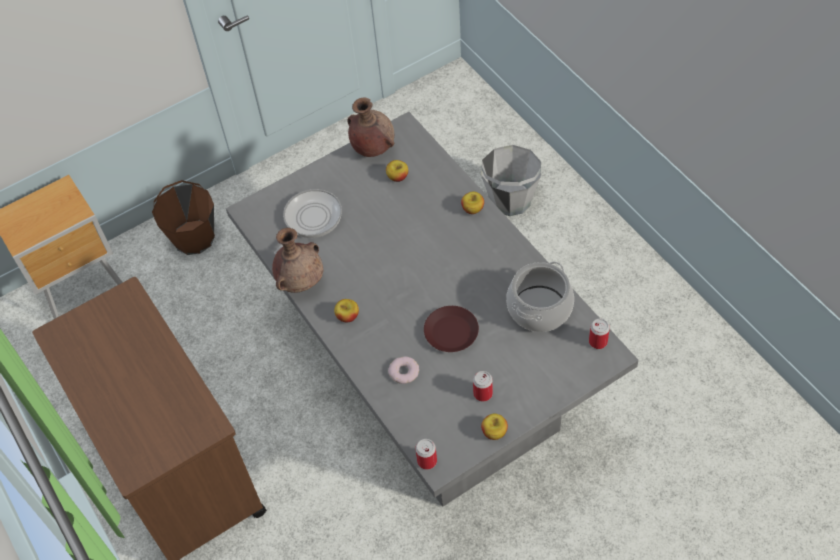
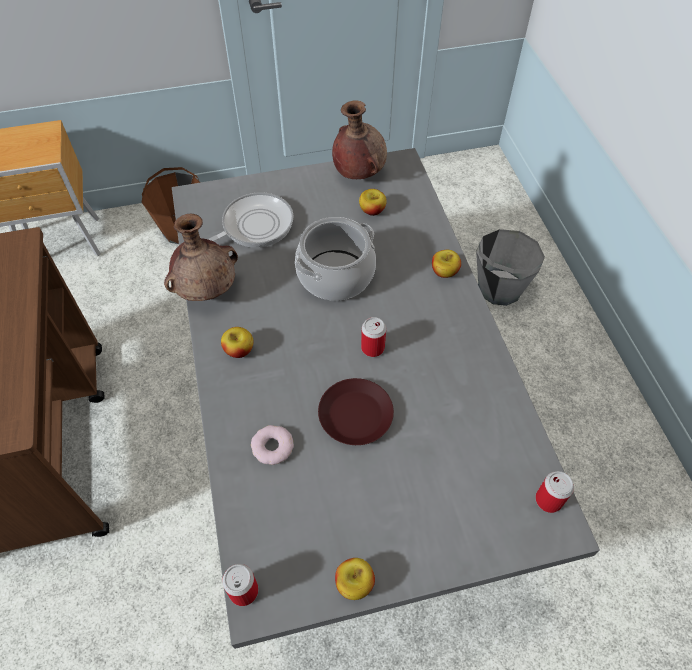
camera: 15 degrees right, 0 degrees up
can [473,371,493,402] -> can moved to [361,317,386,357]
cooking pot [506,261,574,332] -> cooking pot moved to [295,217,376,301]

